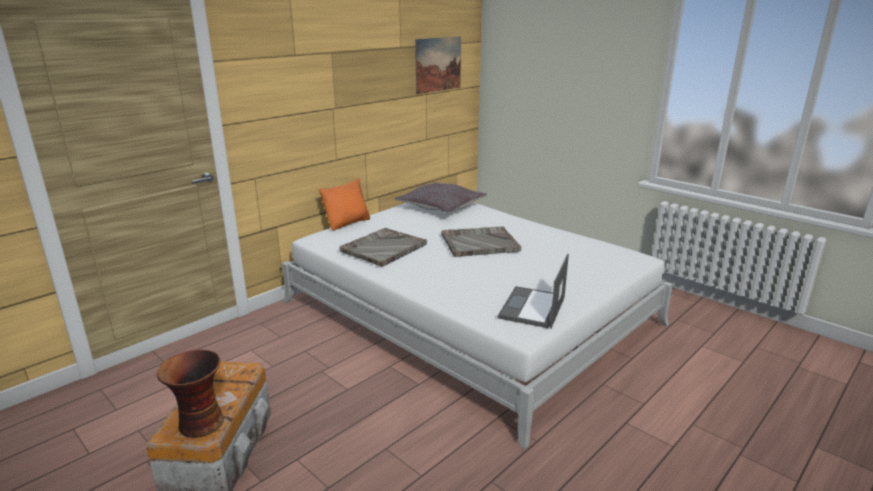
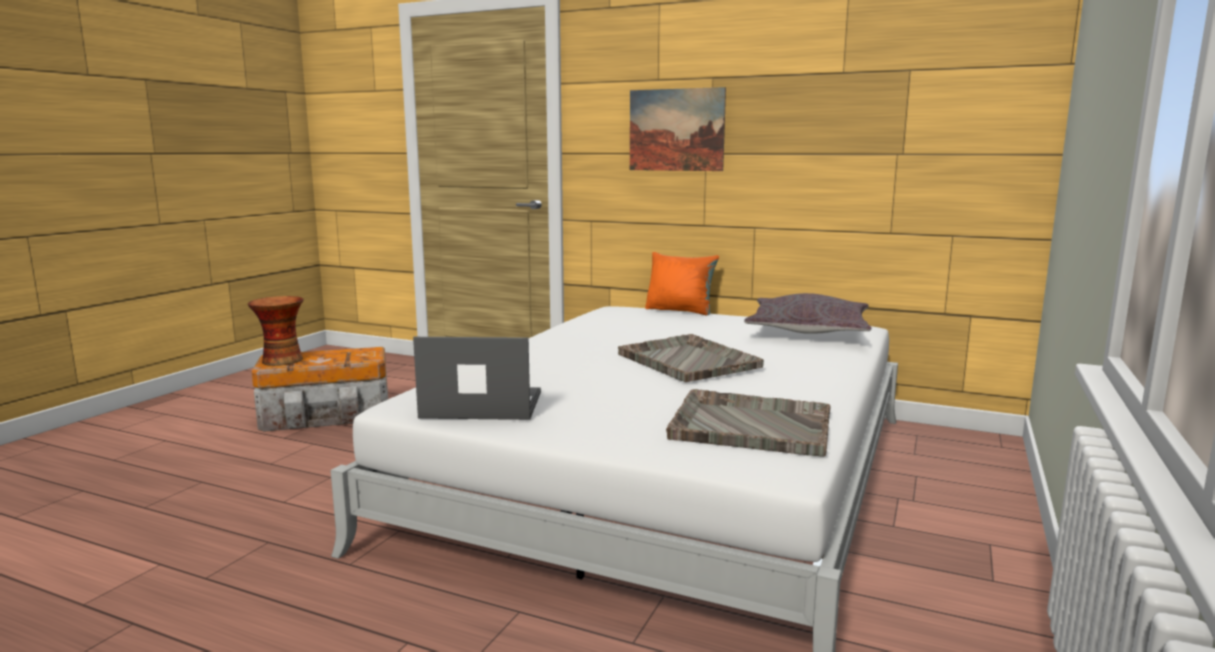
camera: 70 degrees right, 10 degrees down
grey tray [339,228,427,267] -> grey tray moved to [666,389,831,457]
picture [415,36,461,94] -> picture moved to [630,87,726,171]

